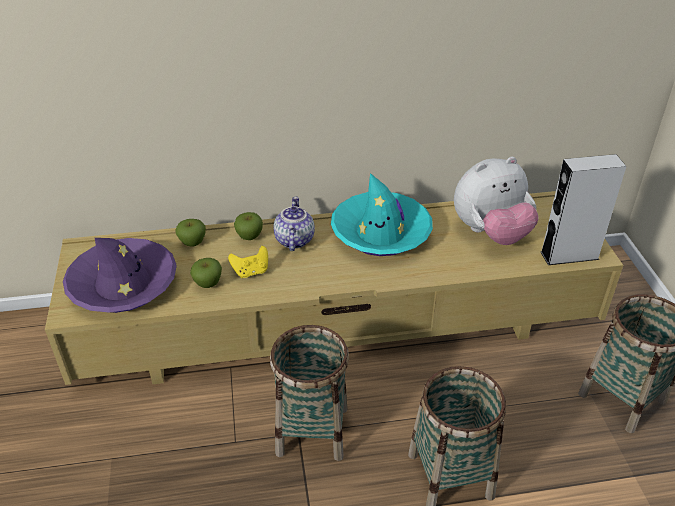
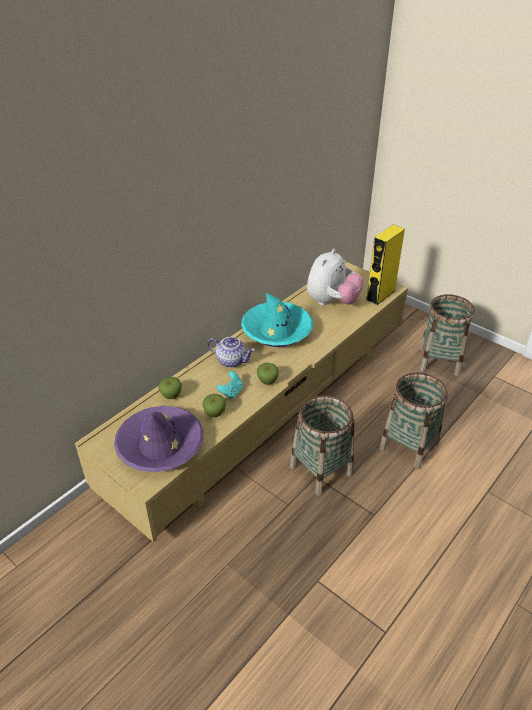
camera: 40 degrees left, 0 degrees up
yellow game controller [228,246,268,278] -> turquoise game controller [217,371,243,399]
apple [234,212,263,240] -> apple moved to [257,363,279,385]
teapot [273,197,315,251] -> teapot turned 150 degrees clockwise [207,337,255,368]
grey speaker [541,154,626,265] -> yellow speaker [366,225,405,305]

